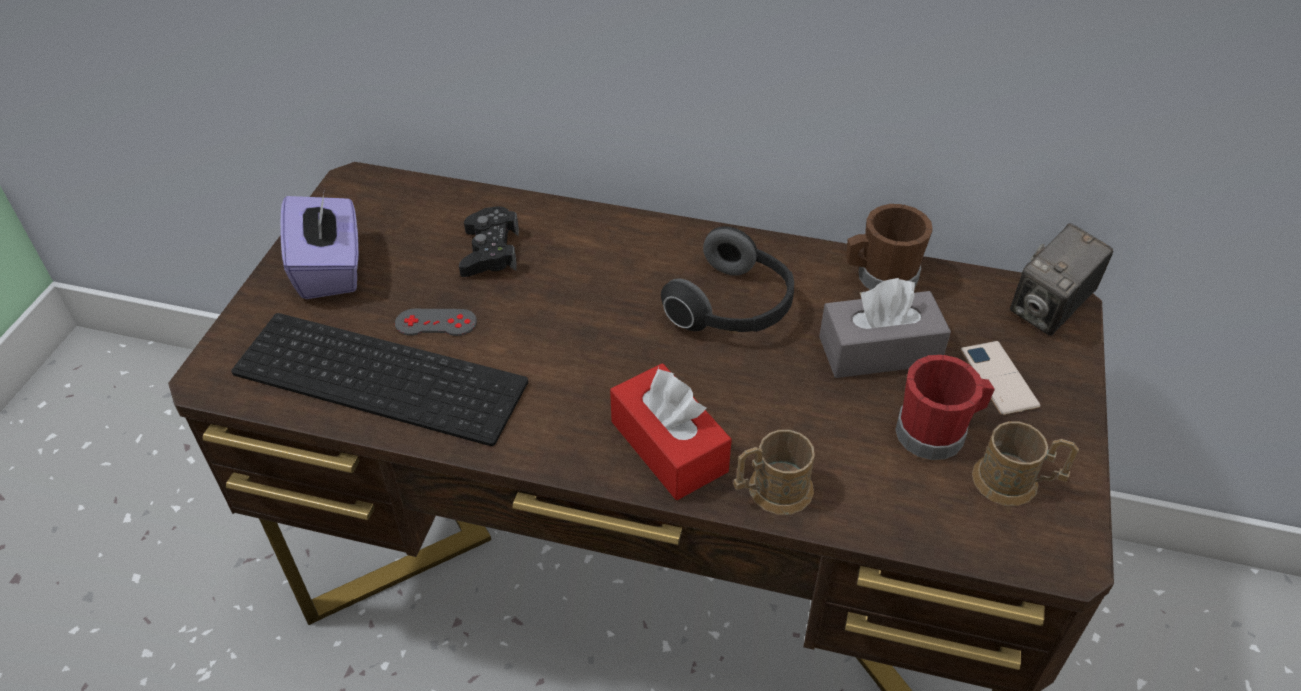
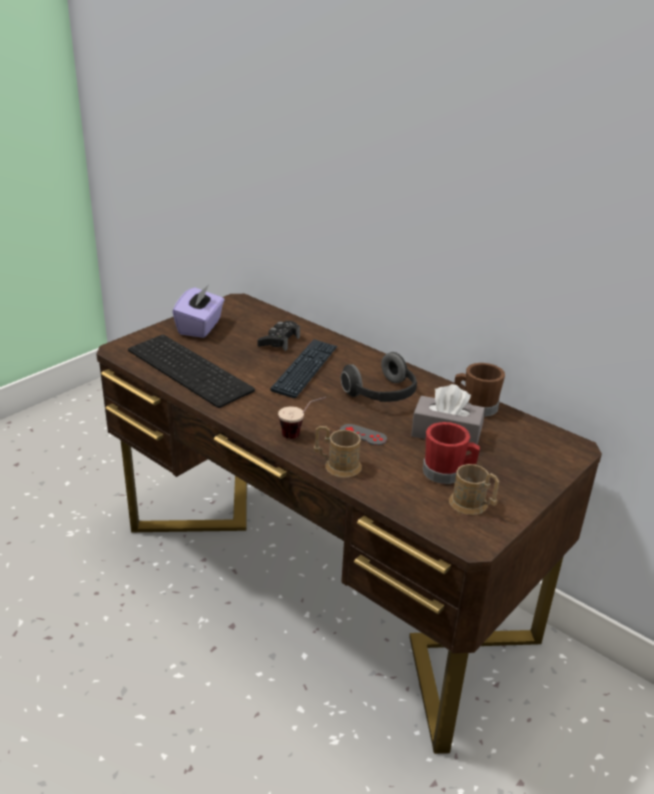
camera: 25 degrees right, 15 degrees down
grey game controller [395,309,477,336] -> grey game controller moved to [340,424,387,446]
red tissue box [610,363,732,500] -> cup [278,397,326,439]
phone [960,341,1041,416] -> none
camera [1010,223,1113,336] -> none
none -> keyboard [270,339,338,398]

